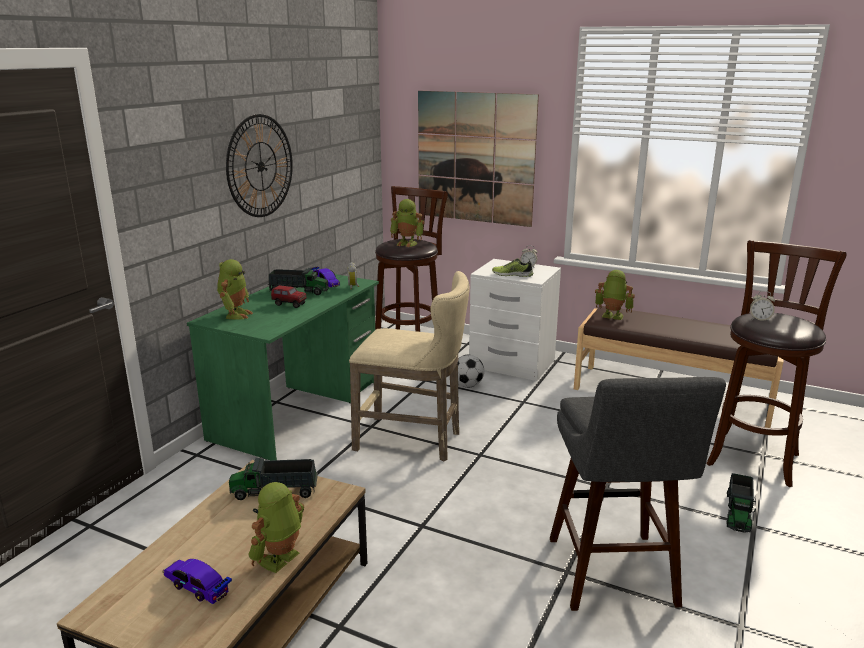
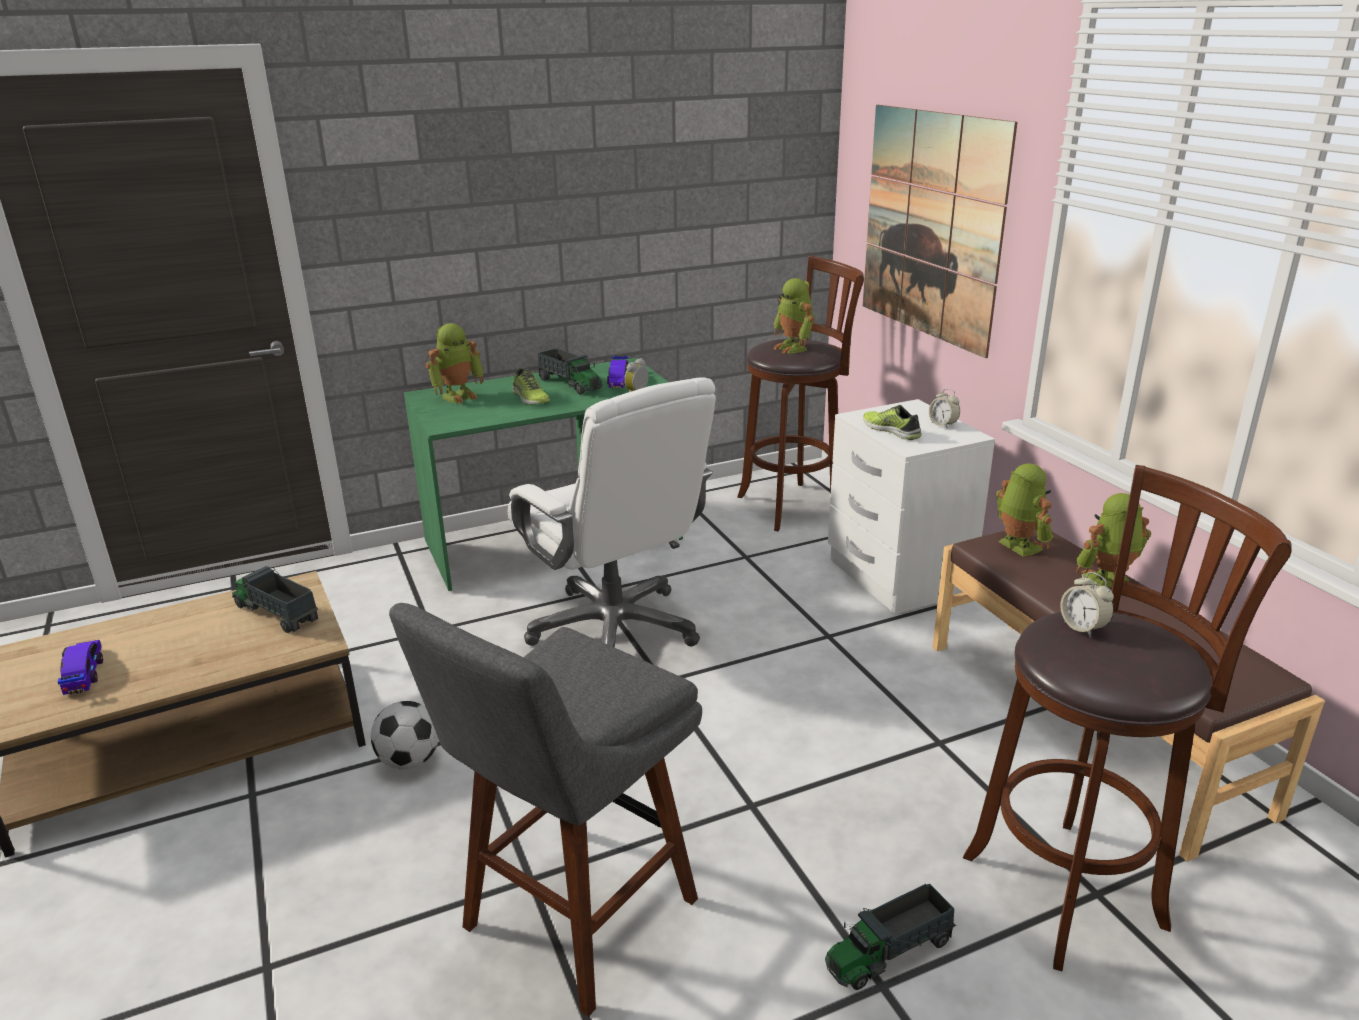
camera: 40 degrees right, 5 degrees up
wall clock [226,114,293,217] -> none
toy robot [248,482,304,573] -> toy robot moved to [1076,493,1151,588]
toy truck [271,285,306,308] -> shoe [512,368,550,404]
beige stool [349,271,470,462] -> white office chair [508,378,716,647]
football [458,355,484,388] -> football moved to [371,701,439,769]

